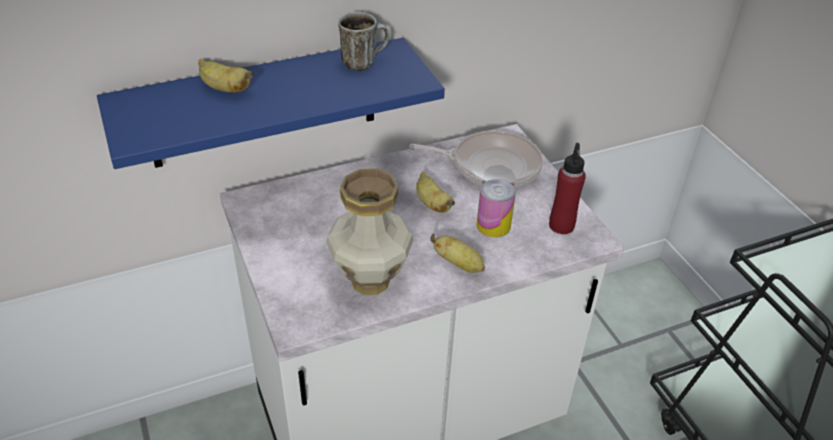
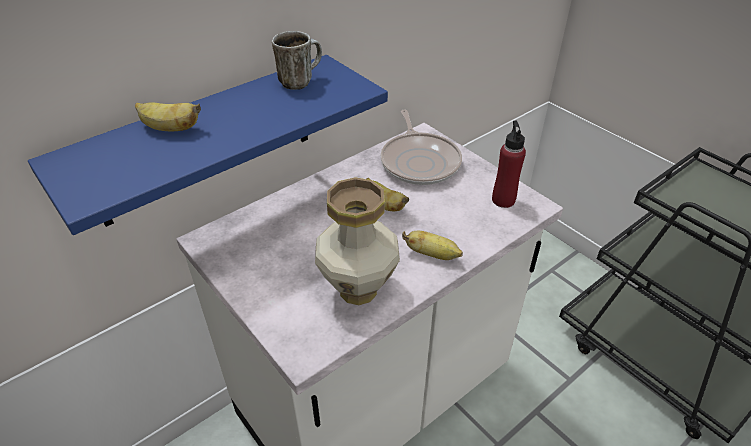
camera: 15 degrees left, 0 degrees up
frying pan [409,130,543,188] -> frying pan turned 90 degrees clockwise [380,110,462,185]
can [477,179,516,237] -> none

